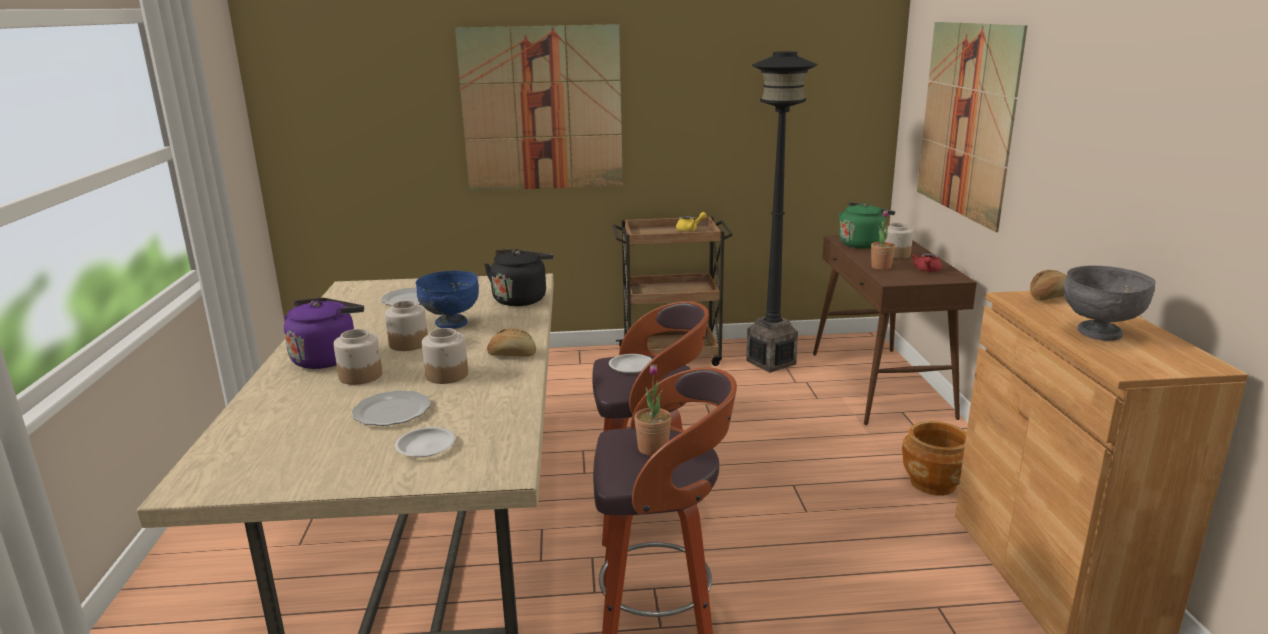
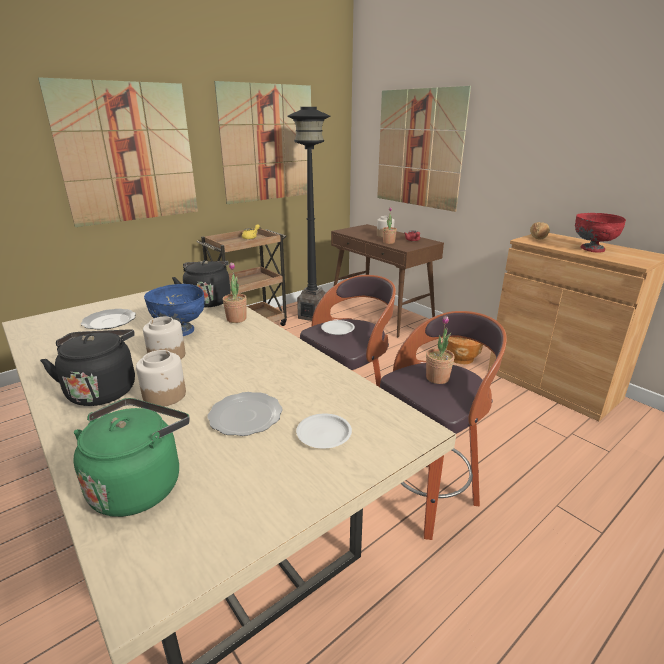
camera: 35 degrees left, 5 degrees up
purple kettle [284,298,364,369] -> black kettle [40,329,135,406]
jar [422,328,468,384] -> none
bread [487,328,536,357] -> none
green kettle [839,202,895,249] -> green kettle moved to [73,398,190,517]
grey bowl [1064,265,1156,341] -> red bowl [575,213,626,252]
none -> picture [214,81,311,204]
none -> potted plant [223,262,247,323]

